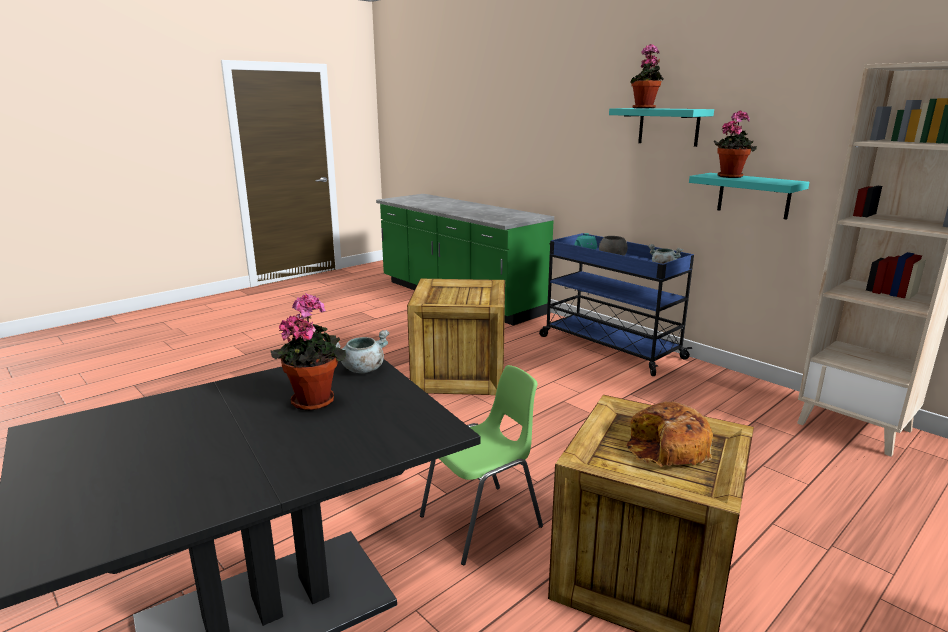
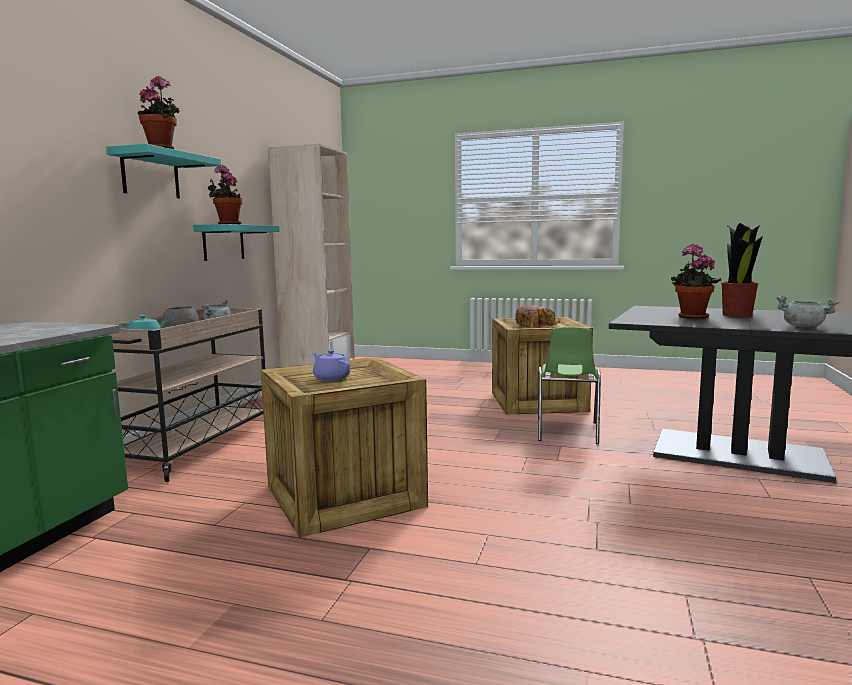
camera: 120 degrees left, 10 degrees down
grey cooking pot [336,330,389,373] -> grey cooking pot moved to [777,295,839,328]
green chair [420,365,543,565] -> green chair turned 105 degrees counterclockwise [538,327,601,444]
blue cart [539,233,694,376] -> beige cart [108,308,265,482]
none -> purple teapot [313,350,351,381]
none -> potted plant [721,223,763,317]

